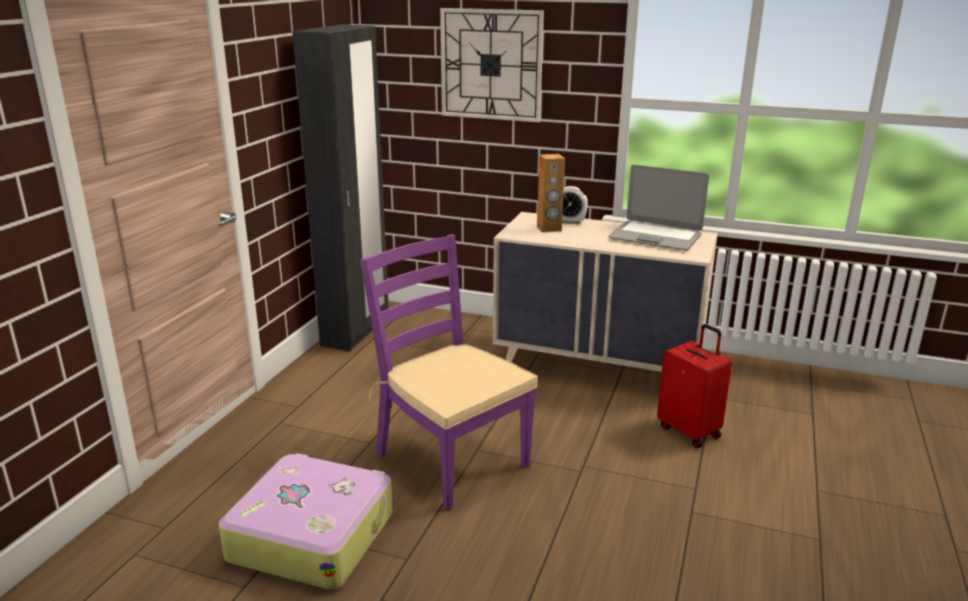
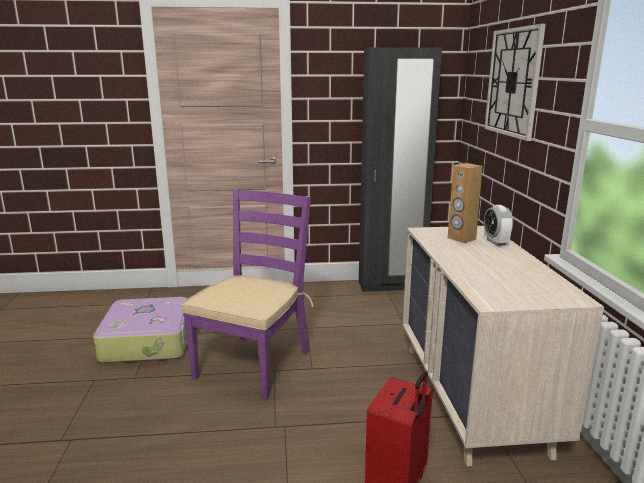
camera: 65 degrees right, 5 degrees down
laptop [608,165,709,251] -> none

